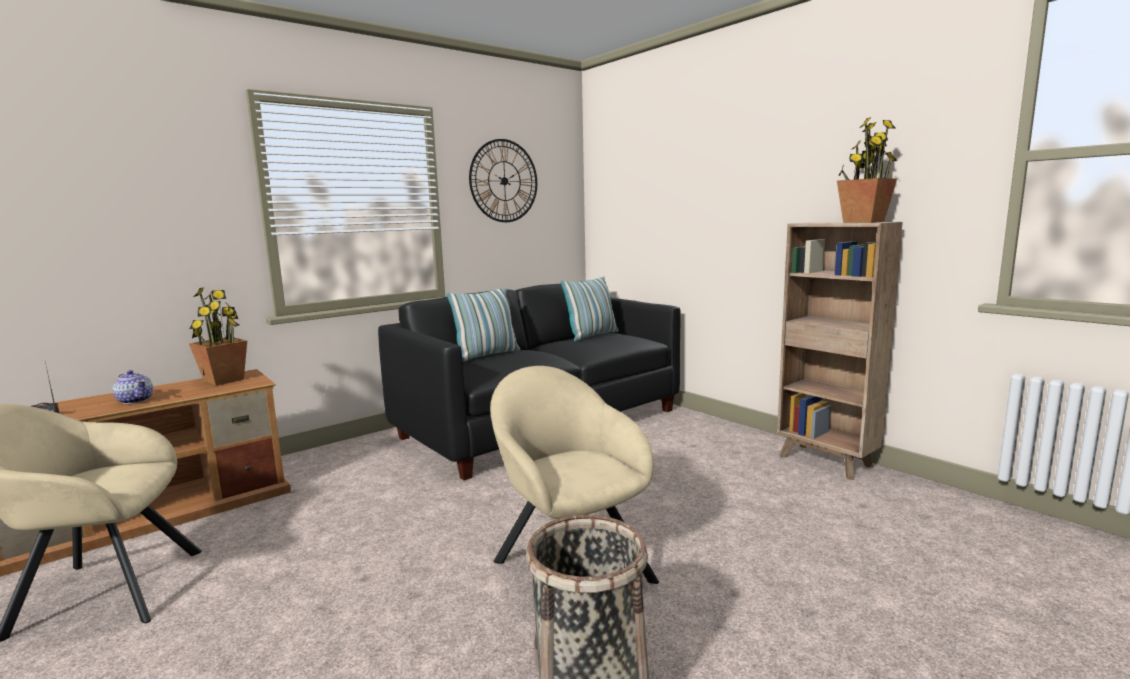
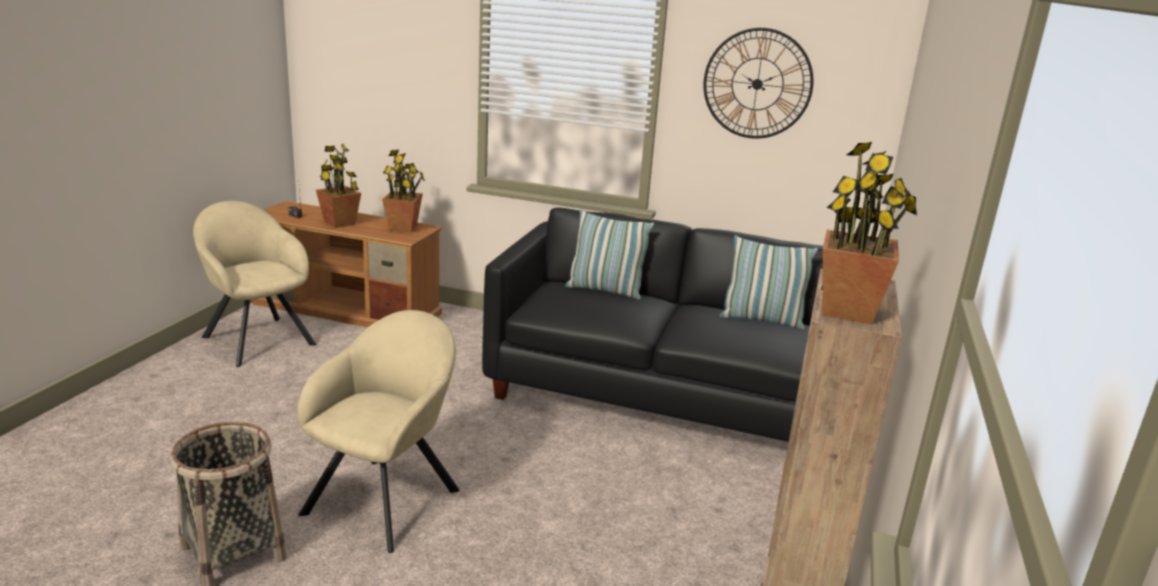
camera: 55 degrees right, 10 degrees up
teapot [113,370,153,404] -> potted plant [316,144,361,228]

